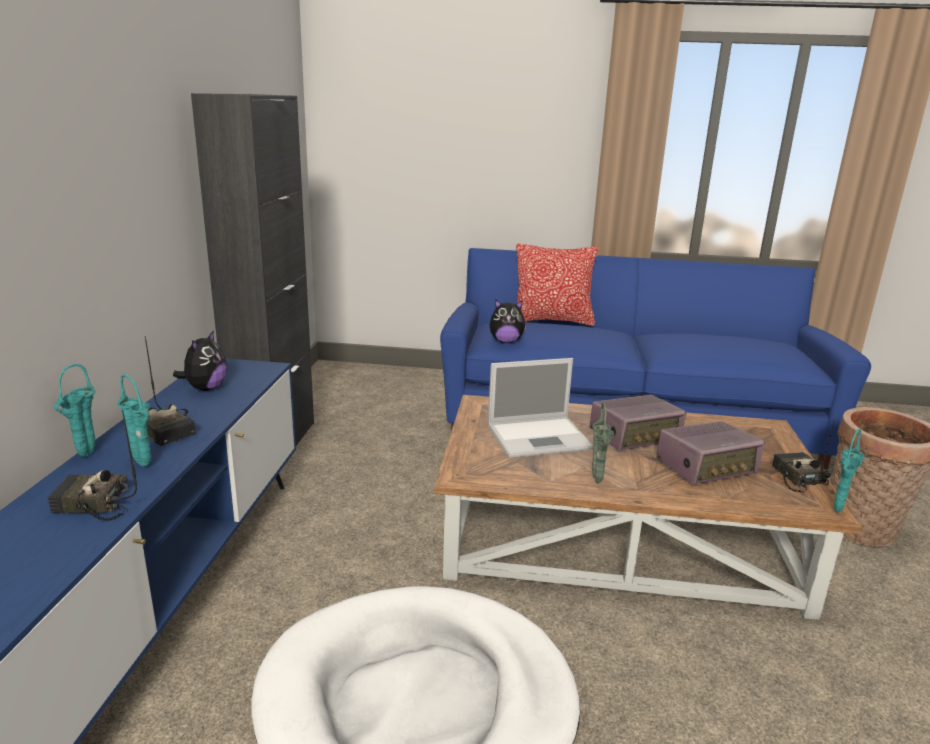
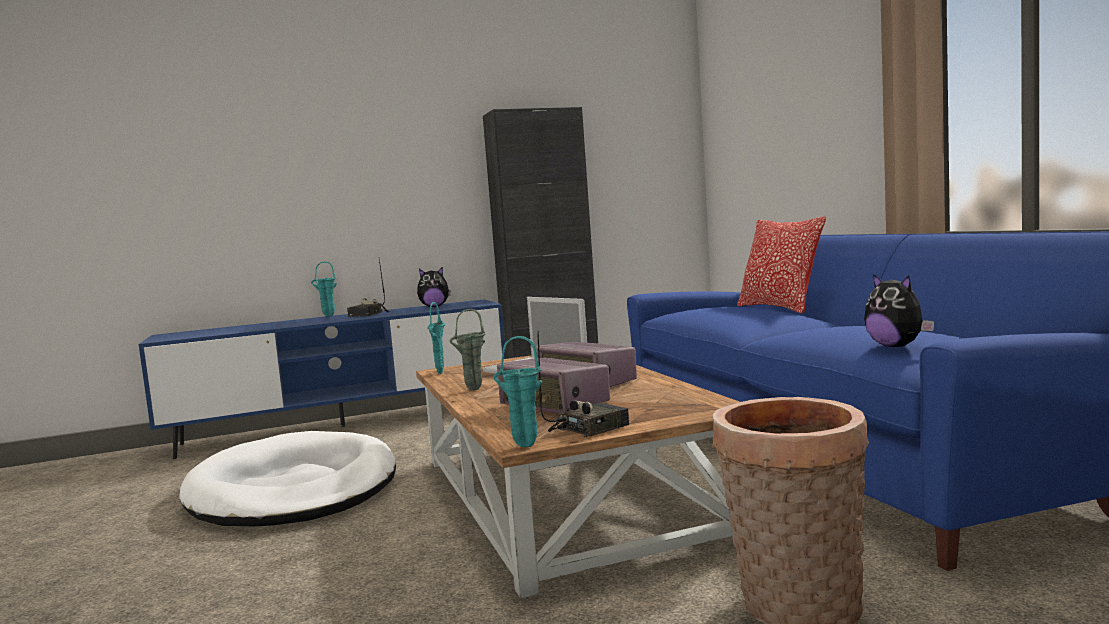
camera: 65 degrees right, 15 degrees down
radio [48,410,137,521] -> none
turquoise vase [117,374,151,467] -> turquoise vase moved to [427,302,446,374]
plush toy [489,300,527,343] -> plush toy moved to [864,274,934,347]

